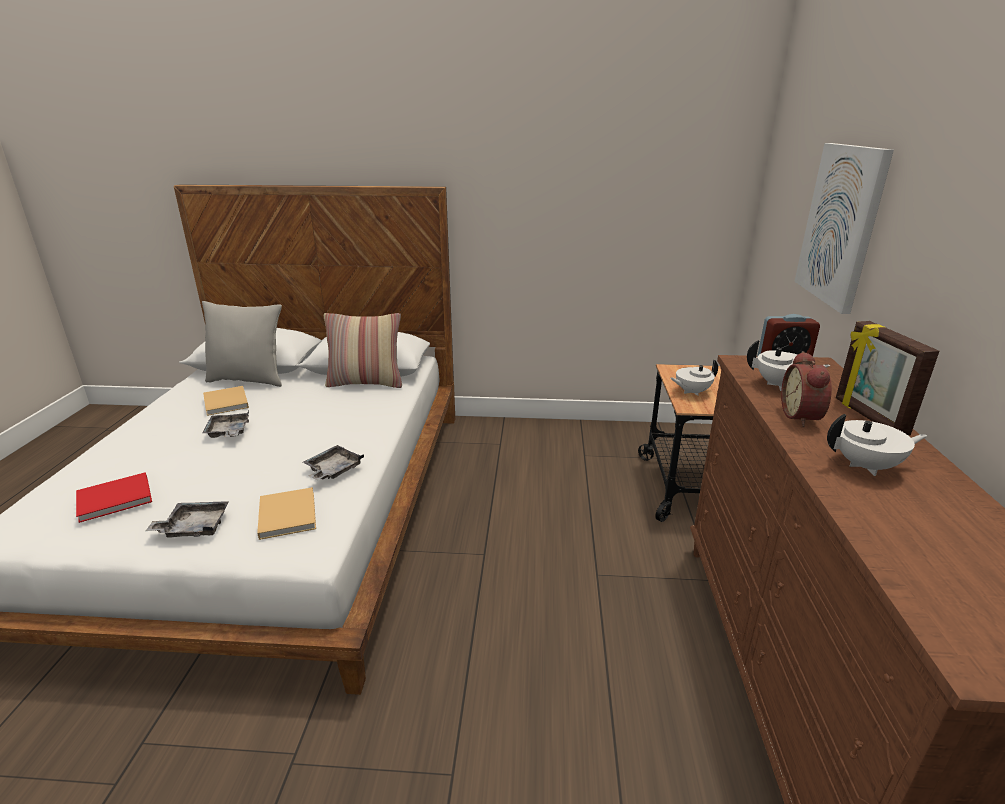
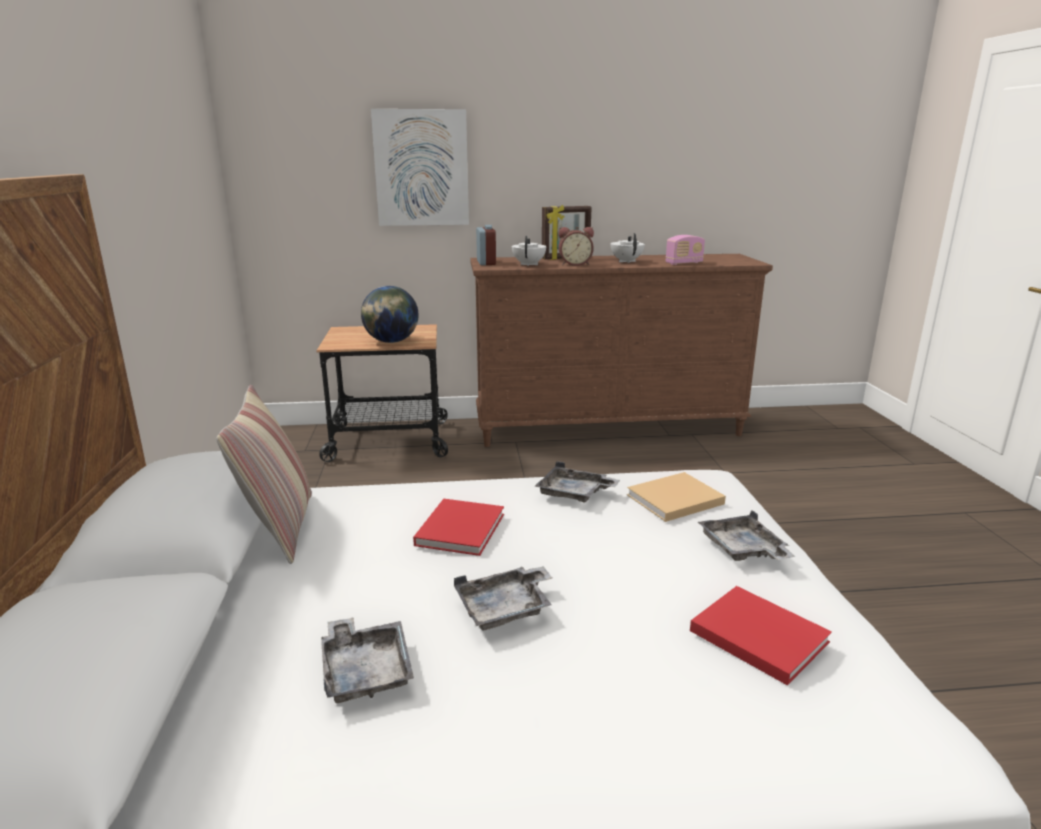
camera: 100 degrees left, 5 degrees down
grey pillow [202,301,282,387] -> none
beige book [203,386,249,416] -> grey tray [321,618,414,703]
white teapot [670,359,718,396] -> globe [361,286,419,343]
none -> red book [413,499,504,556]
none -> radio [666,235,705,265]

